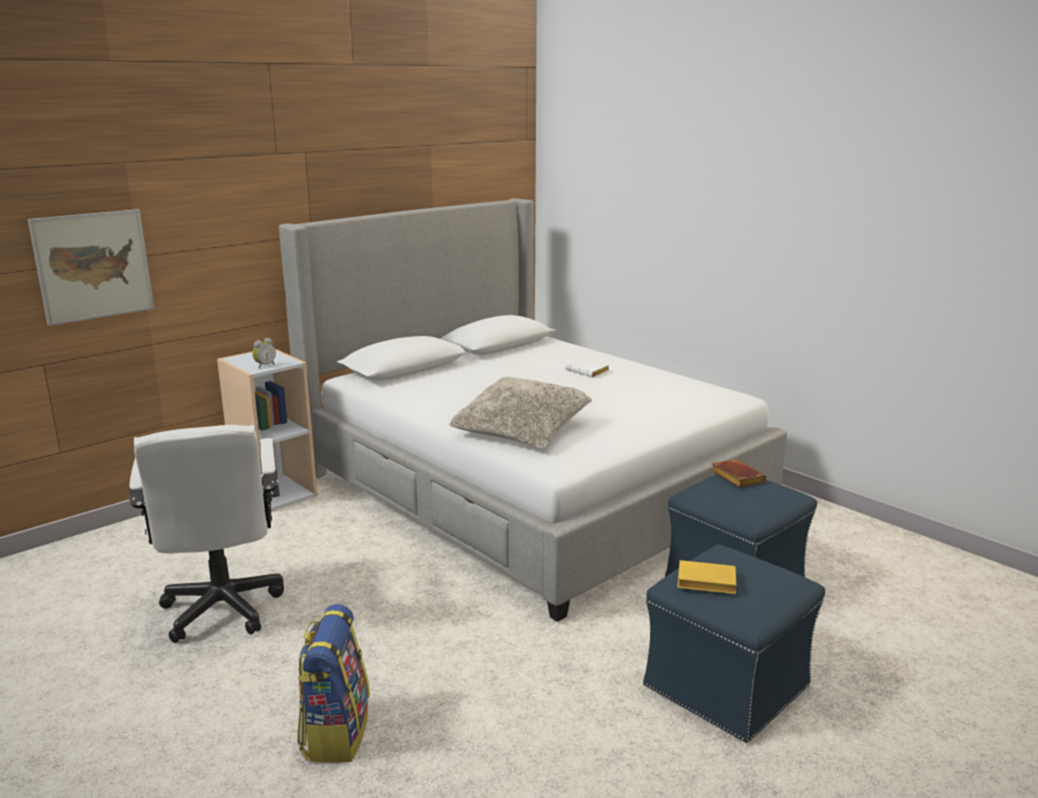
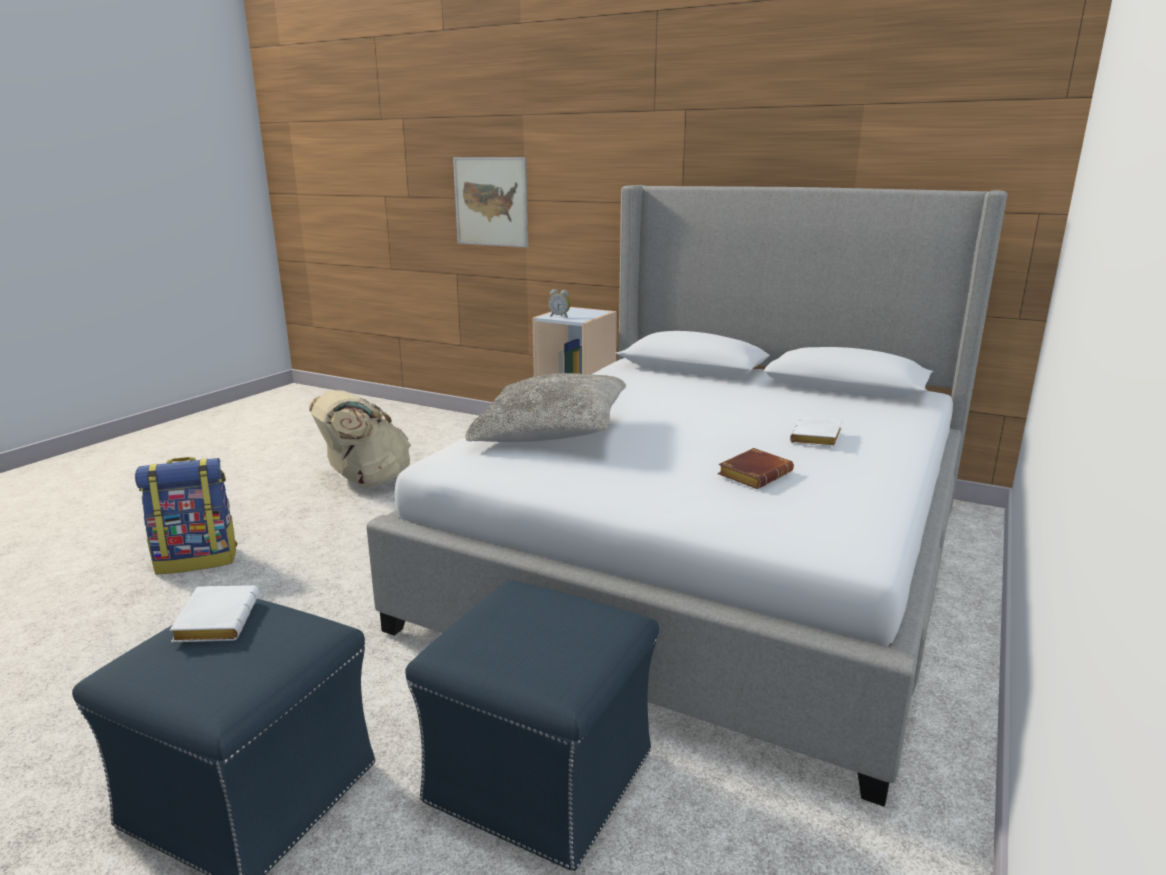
camera: 70 degrees right, 0 degrees up
white office chair [129,425,284,643] -> beige backpack [309,390,411,487]
yellow book [678,560,736,594] -> white book [170,585,259,642]
brown book [711,459,766,487] -> brown book moved to [718,448,794,489]

